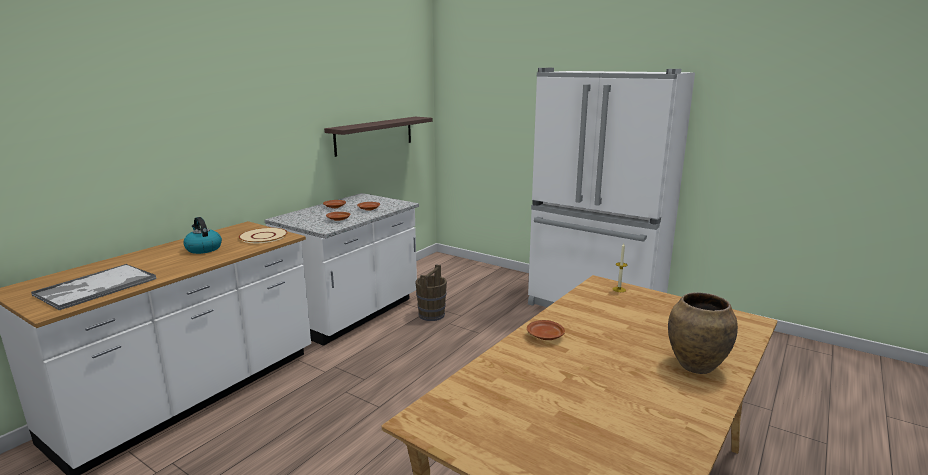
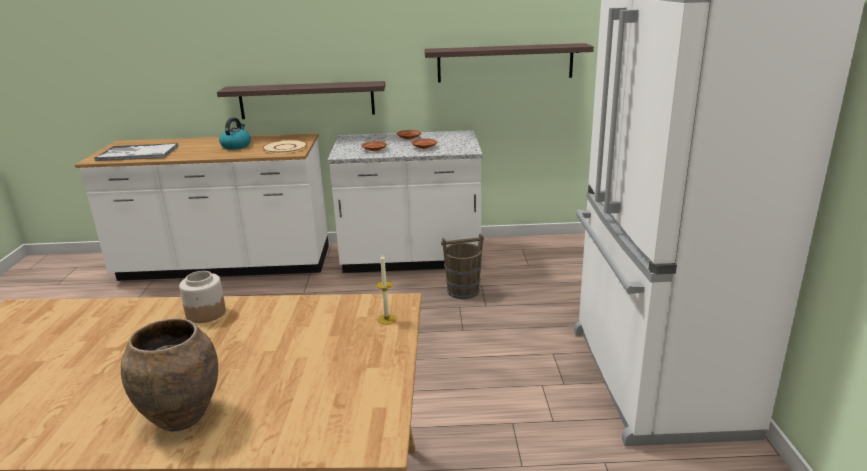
camera: 55 degrees right, 5 degrees up
brown plate [527,320,565,340] -> jar [179,271,226,323]
none -> shelf [217,81,385,119]

